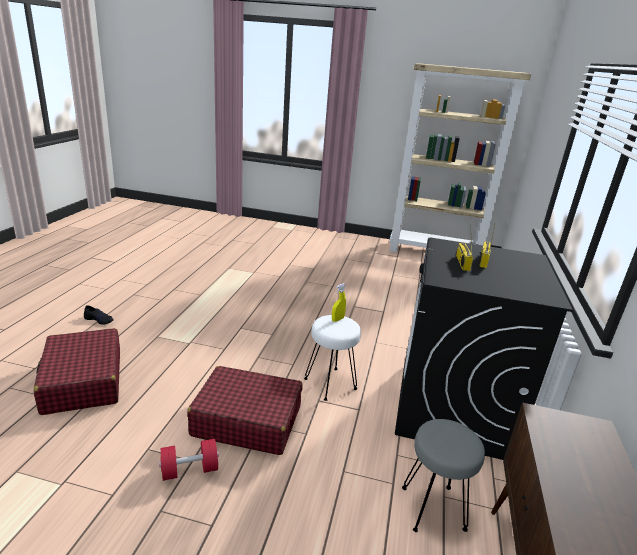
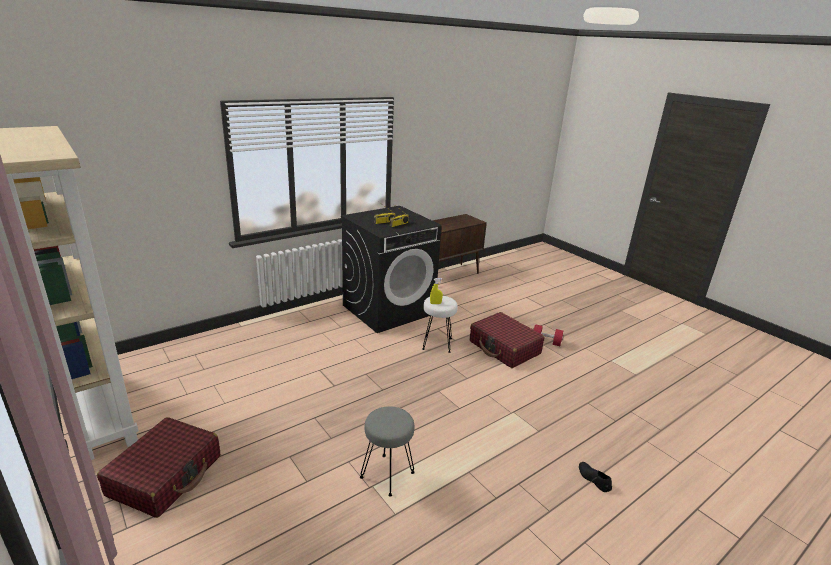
camera: 140 degrees left, 0 degrees up
red suitcase [34,328,120,415] -> red suitcase moved to [97,417,220,518]
grey stool [402,419,485,532] -> grey stool moved to [360,406,415,497]

